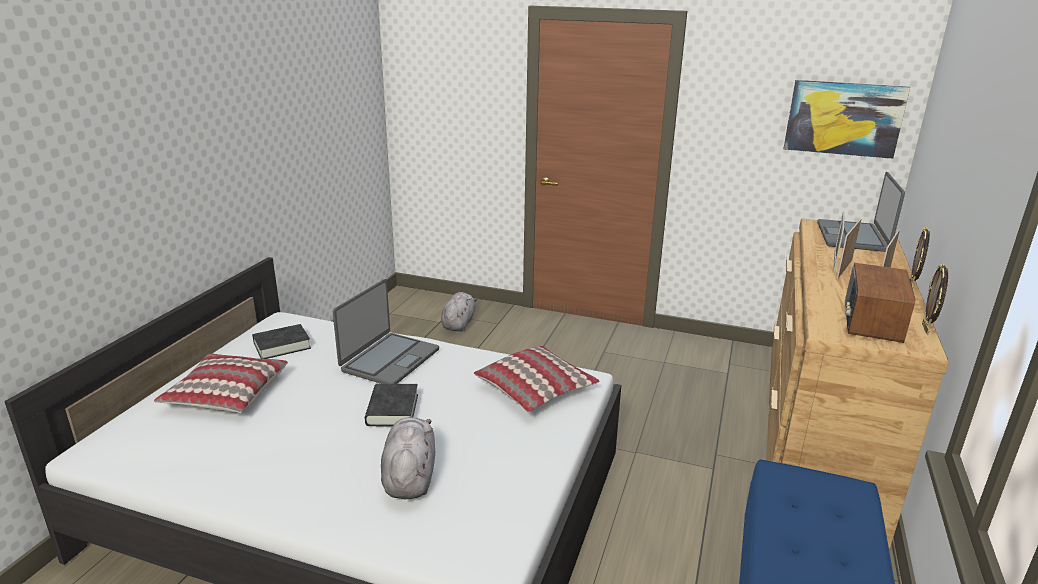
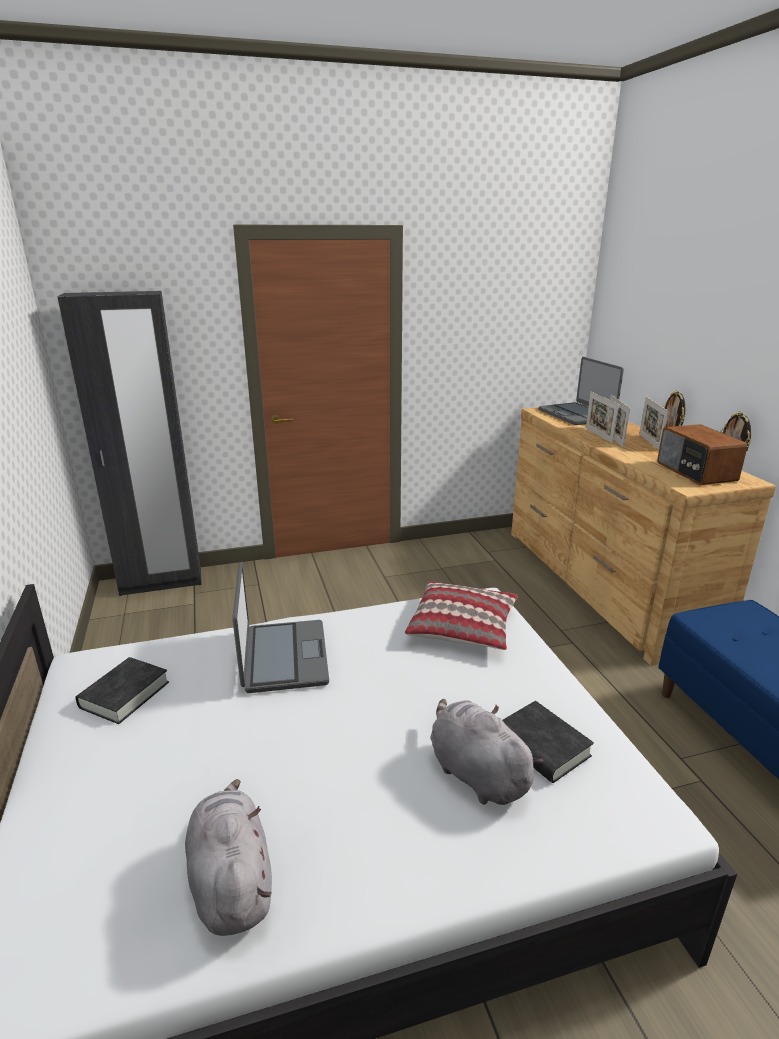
camera: 35 degrees left, 0 degrees up
pillow [154,353,288,413] -> none
black book [365,384,418,426] -> black book moved to [502,701,594,783]
grey plush toy [441,292,477,332] -> grey plush toy moved to [185,779,272,936]
picture [784,80,910,159] -> none
none -> black wardrobe [57,291,202,596]

